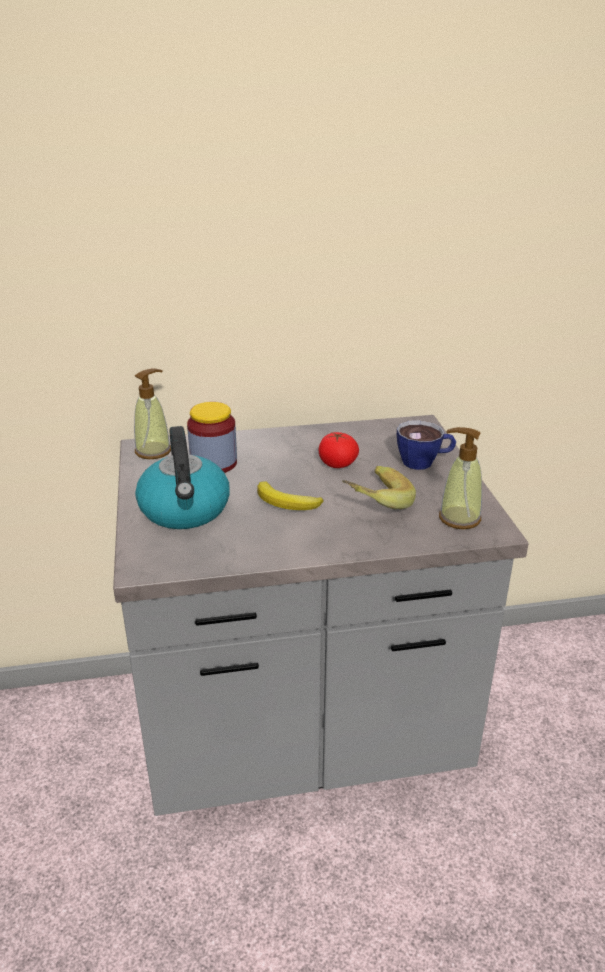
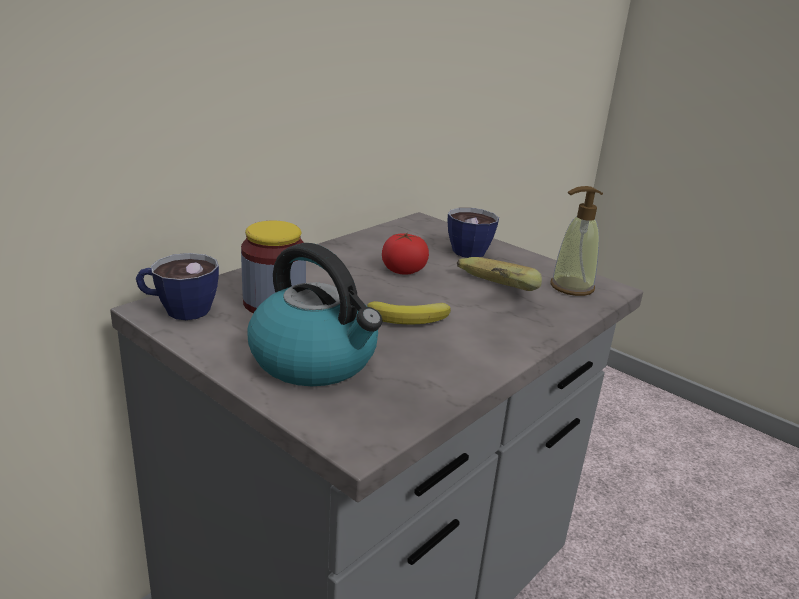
camera: 40 degrees left, 5 degrees down
soap dispenser [134,368,171,459] -> cup [136,253,219,320]

